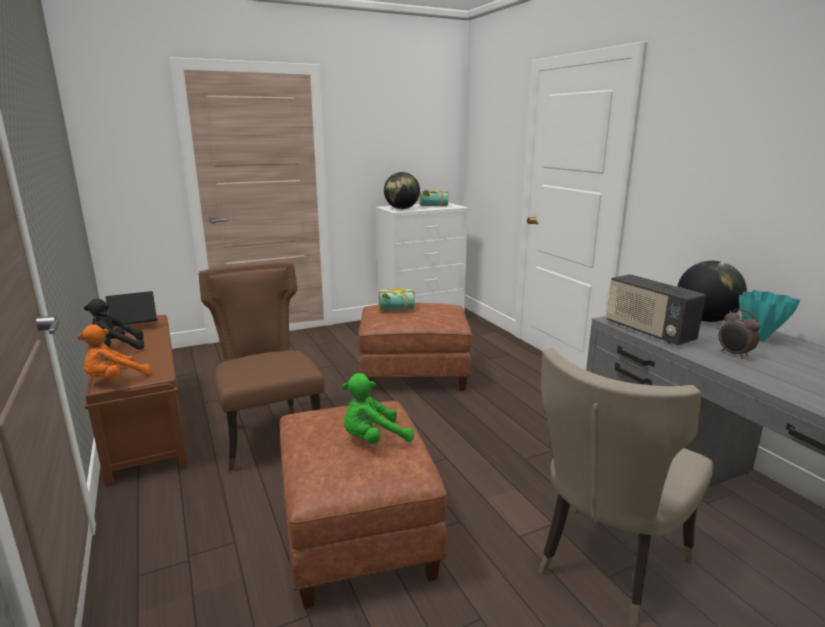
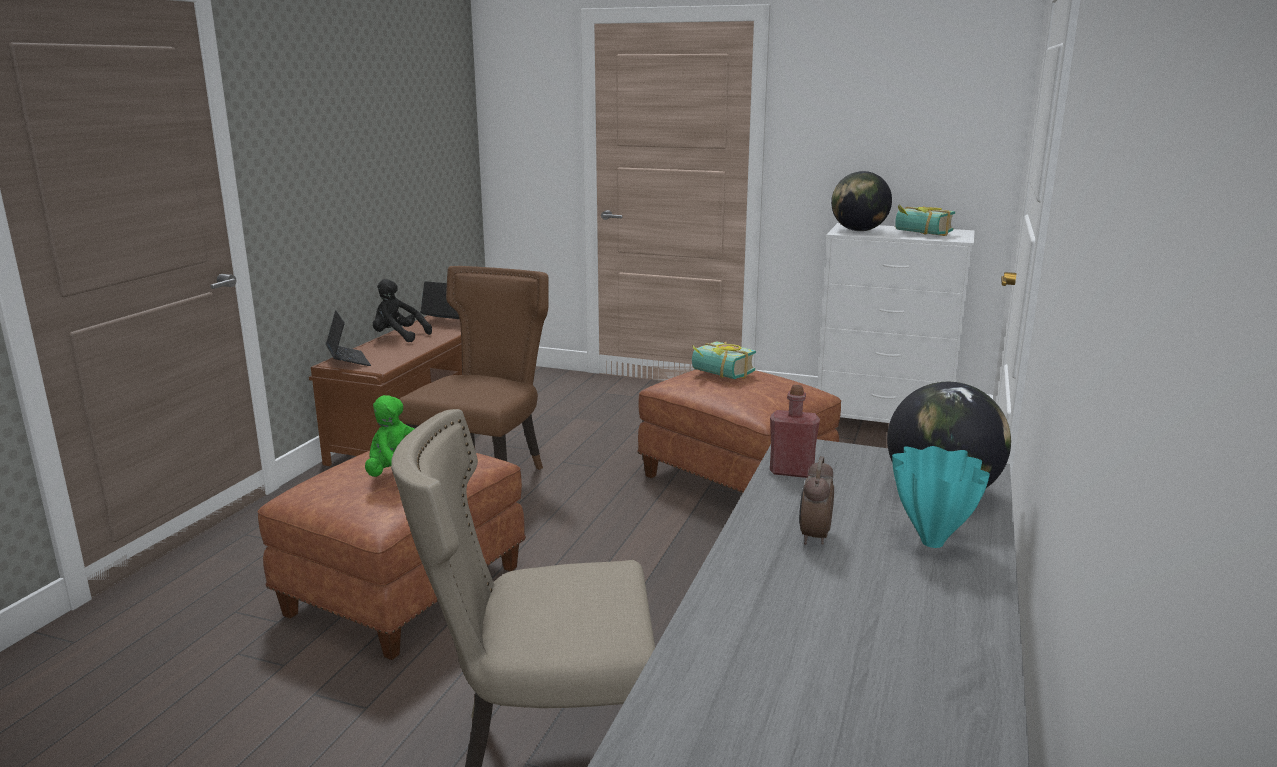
camera: 45 degrees right, 0 degrees up
orange plush toy [77,324,151,379] -> laptop [326,310,371,366]
radio [606,274,706,345] -> red bottle [770,385,820,478]

